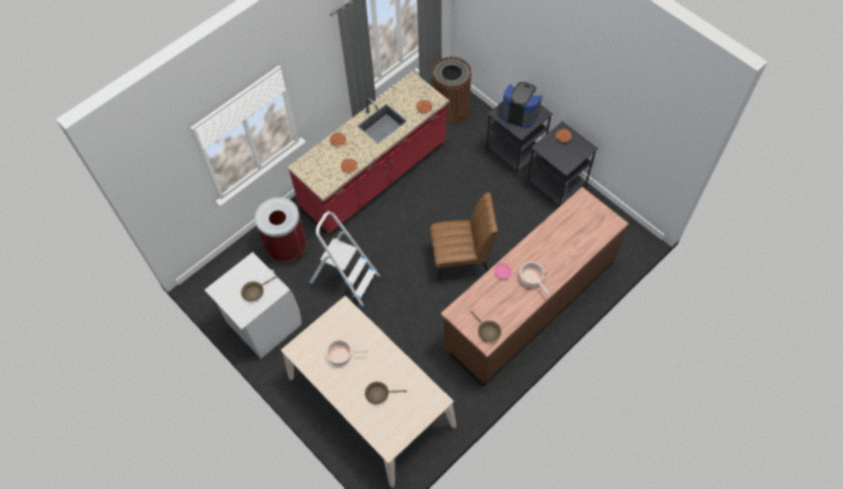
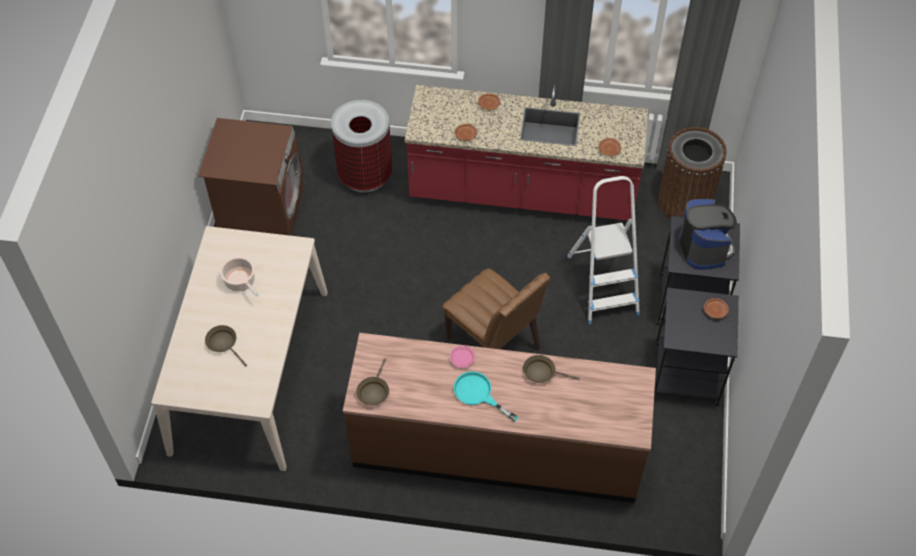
camera: 50 degrees right, 5 degrees down
white washing machine [205,252,302,359] -> brown washing machine [198,118,303,236]
brown frying pan [241,276,276,302] -> brown frying pan moved to [523,355,580,383]
white step ladder [309,212,381,307] -> white step ladder moved to [567,176,640,324]
cooking pot [520,262,550,295] -> turquoise frying pan [453,371,519,422]

